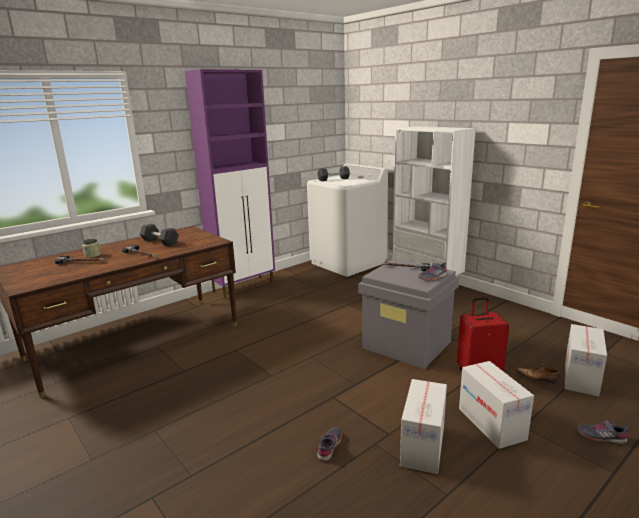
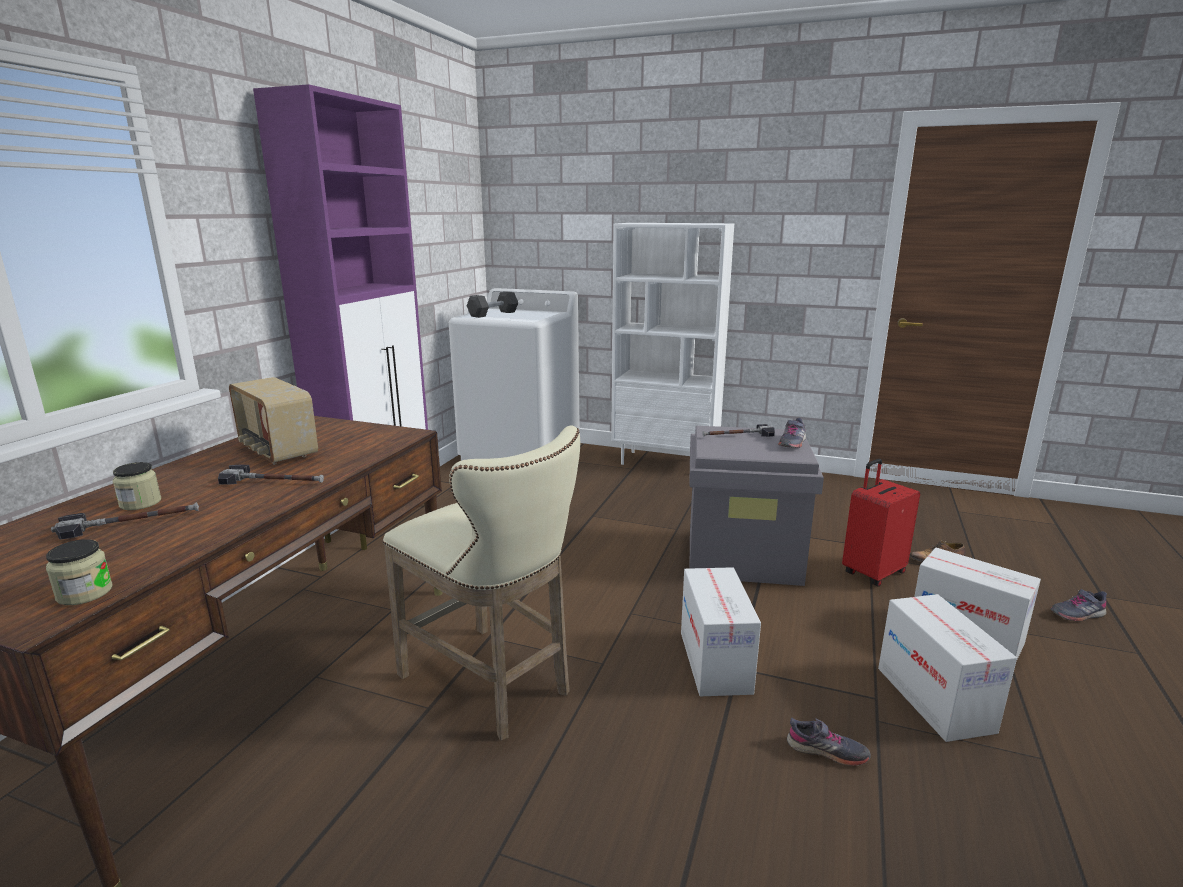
camera: 30 degrees left, 0 degrees up
grey dumbbell [140,224,179,246] -> radio [229,377,318,465]
grey shoe [317,427,342,461] -> grey shoe turned 120 degrees clockwise [787,718,871,766]
cardboard box [565,324,607,396] -> cardboard box moved to [681,567,761,696]
none -> jar [46,539,113,605]
none -> beige stool [383,425,580,741]

